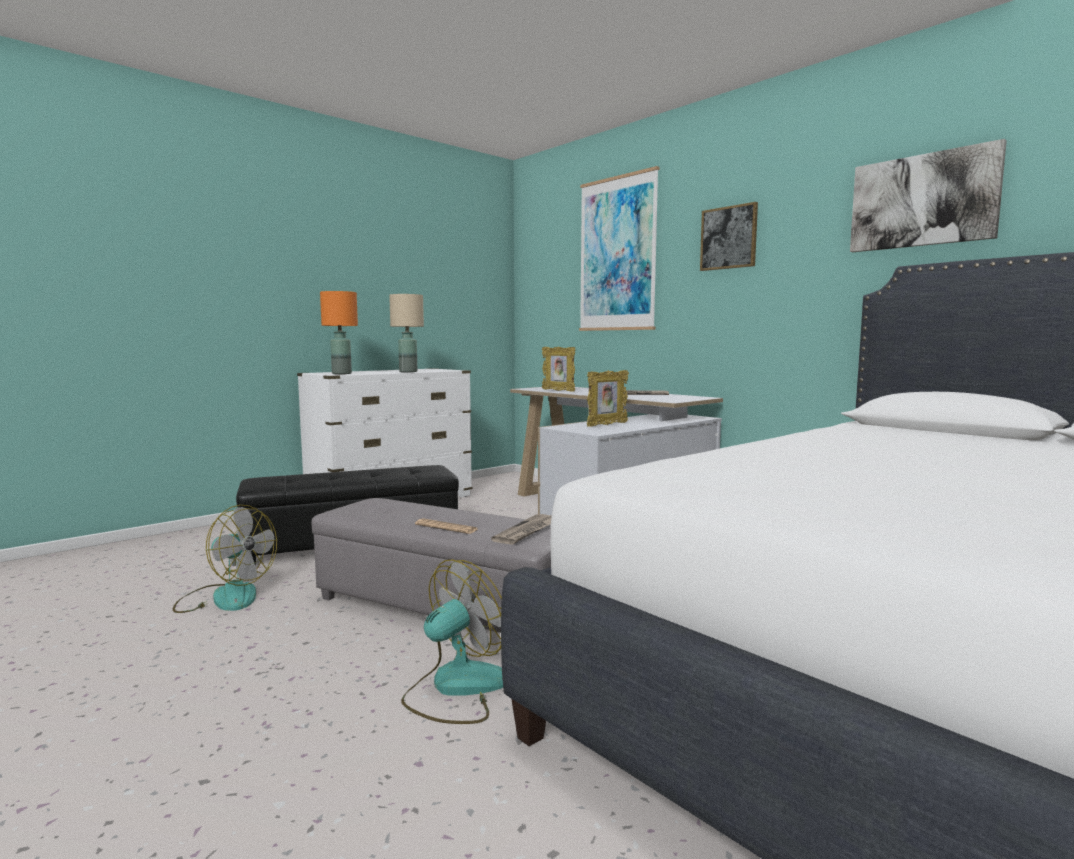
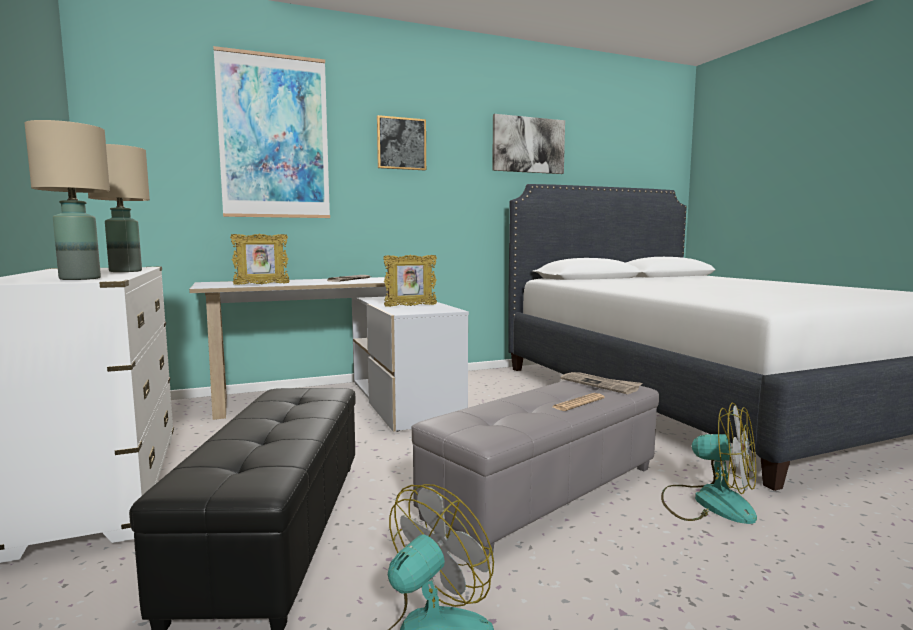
camera: 70 degrees left, 0 degrees up
orange table lamp [320,291,358,374] -> beige table lamp [25,120,110,280]
fan [401,560,503,724] -> fan turned 150 degrees clockwise [661,403,757,524]
picture frame [587,370,629,427] -> picture frame turned 90 degrees clockwise [383,255,437,307]

